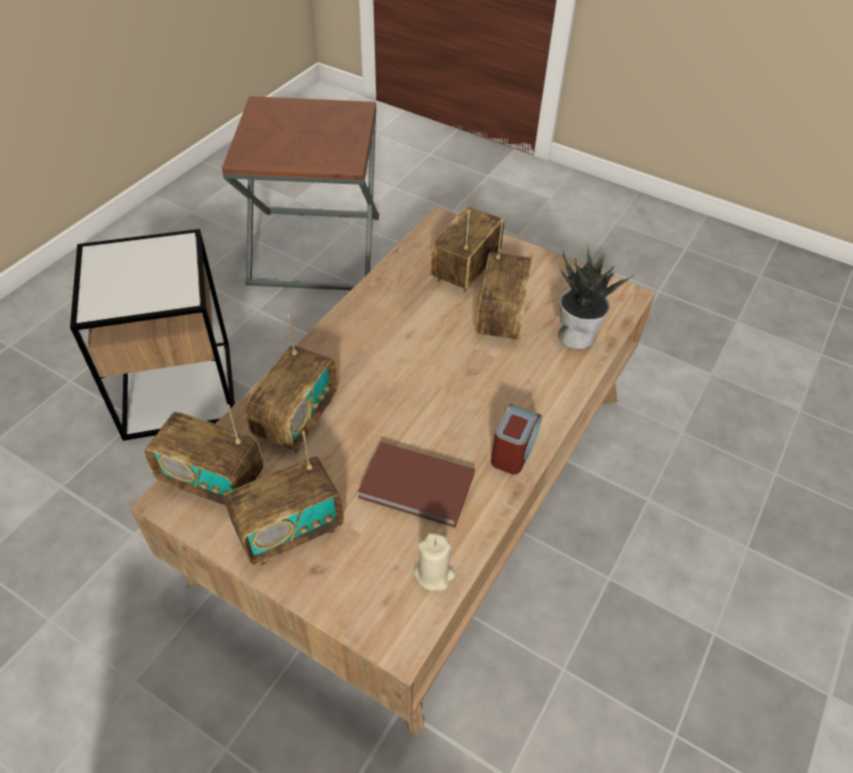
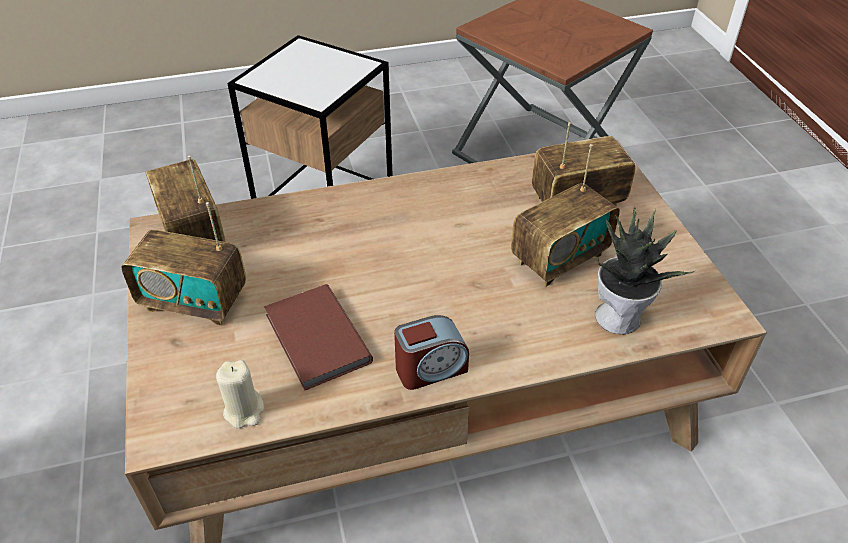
camera: 45 degrees right, 5 degrees down
radio [245,315,337,453] -> none

